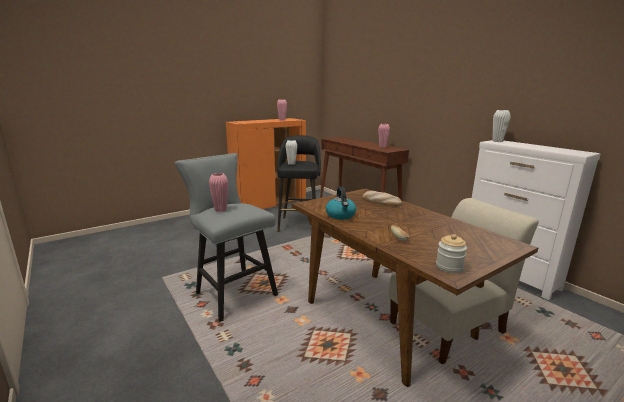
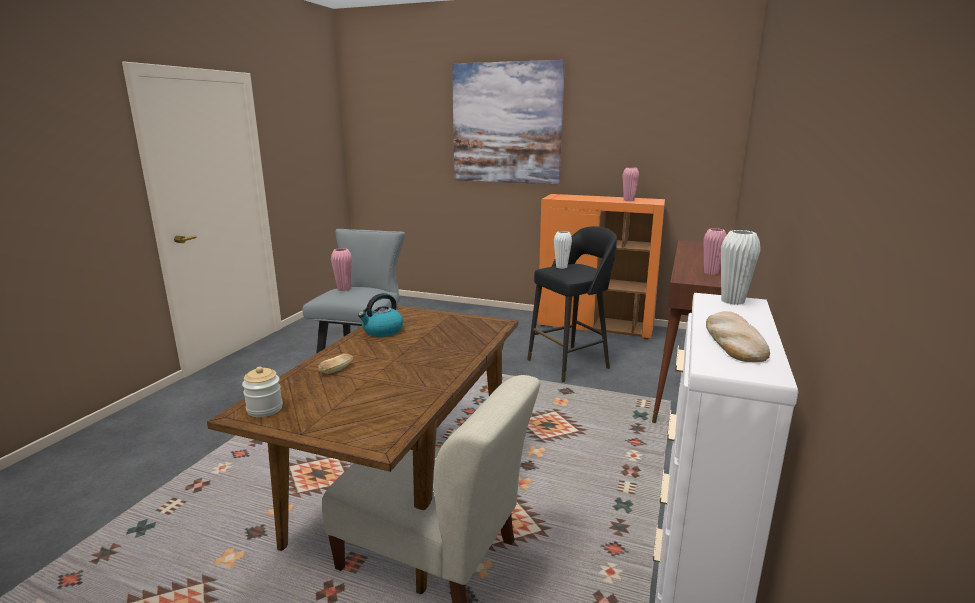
camera: 55 degrees right, 0 degrees up
bread [363,191,402,206] -> bread moved to [706,311,770,362]
none -> picture [452,60,565,184]

